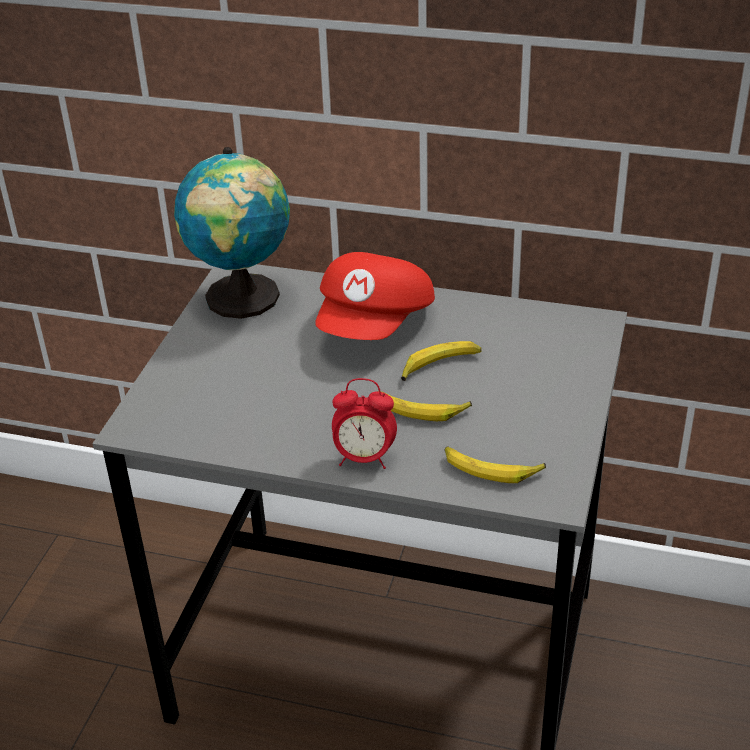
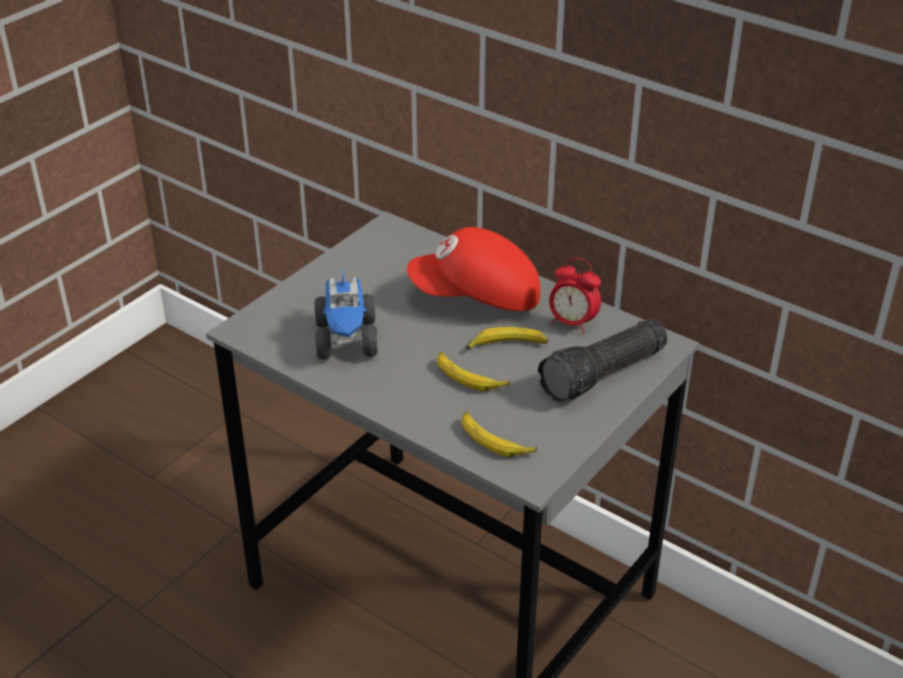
camera: 20 degrees right, 0 degrees up
globe [174,147,290,319] -> none
red cap [315,252,435,340] -> red cap turned 45 degrees clockwise [407,227,540,311]
alarm clock [332,378,397,469] -> alarm clock moved to [549,258,601,334]
none -> toy truck [315,266,378,360]
none -> flashlight [538,319,668,402]

